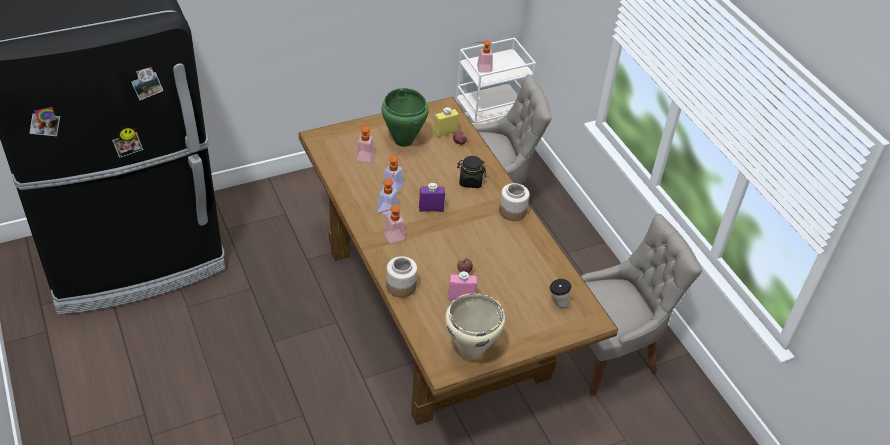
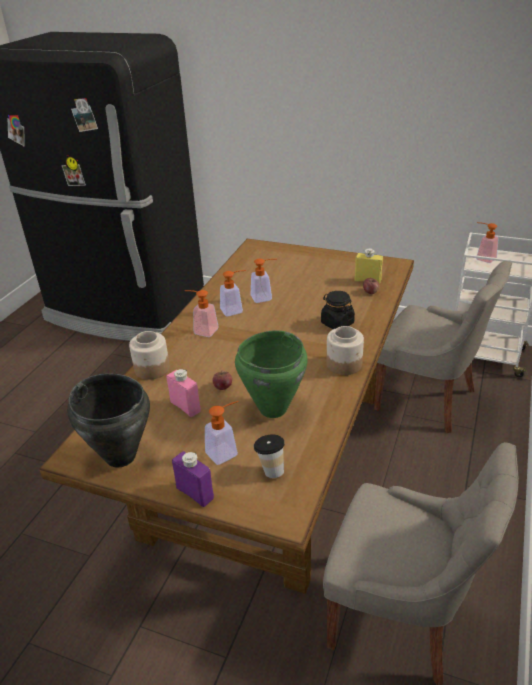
camera: 50 degrees right, 10 degrees down
soap dispenser [356,120,375,163] -> soap dispenser moved to [205,401,239,465]
green cooking pot [382,88,428,147] -> green cooking pot moved to [235,330,308,418]
purple bottle [419,182,445,212] -> purple bottle moved to [172,451,214,507]
beige cooking pot [445,293,505,360] -> black cooking pot [67,373,150,467]

